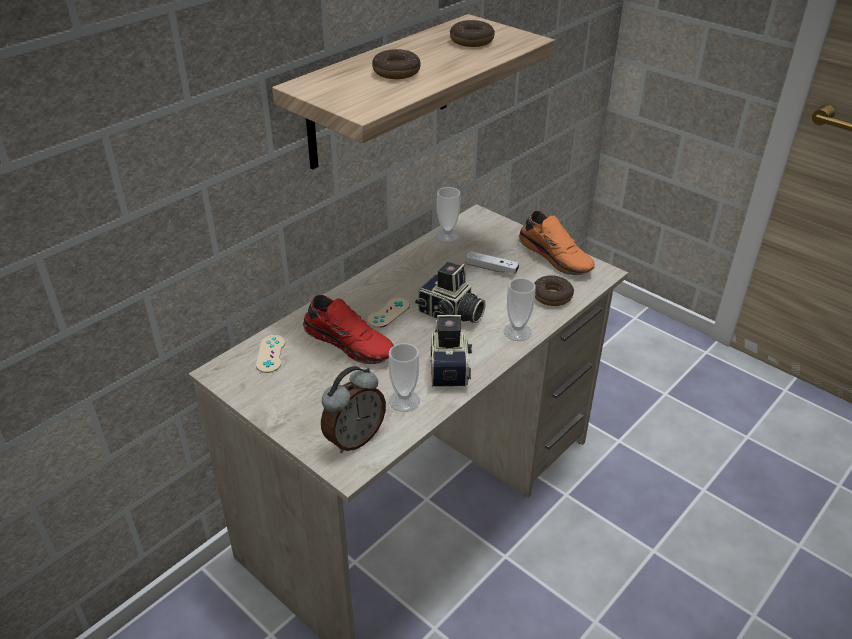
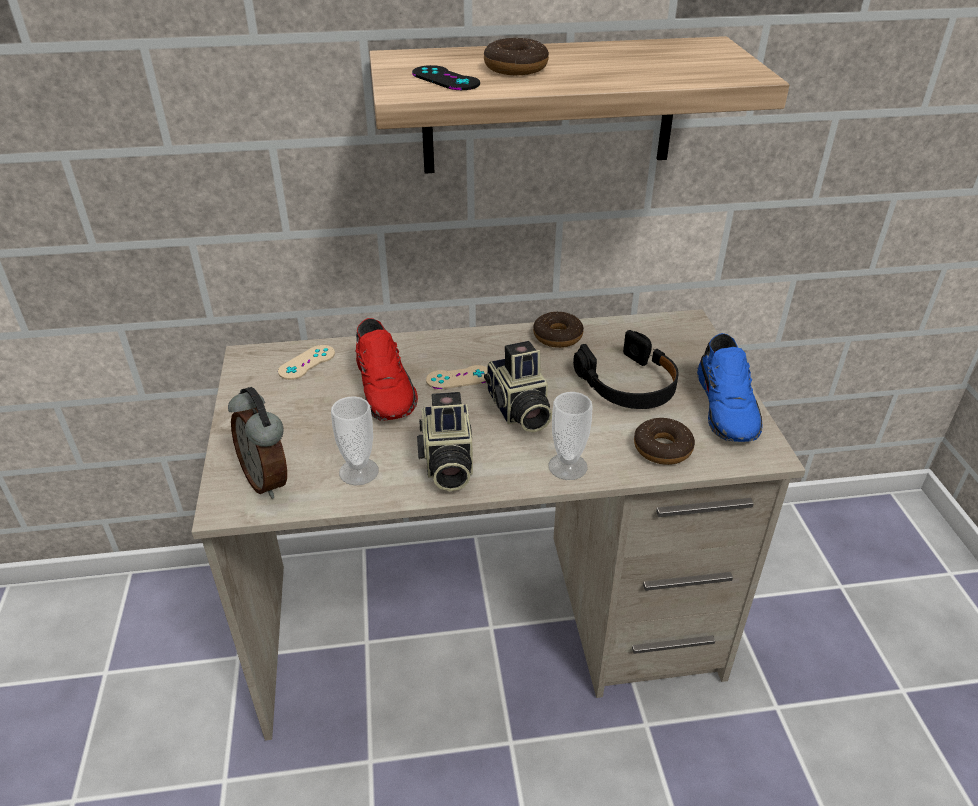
camera: 40 degrees right, 0 degrees up
alarm clock [321,366,386,453] -> alarm clock turned 60 degrees clockwise [228,387,287,499]
camera [430,314,472,387] -> camera turned 135 degrees clockwise [417,392,473,491]
cup [436,187,461,243] -> none
donut [450,20,495,47] -> donut moved to [533,312,584,348]
white game controller [466,251,519,274] -> black headphones [573,330,679,409]
orange shoe [519,210,595,275] -> blue shoe [697,333,763,442]
none -> black game controller [412,65,480,90]

